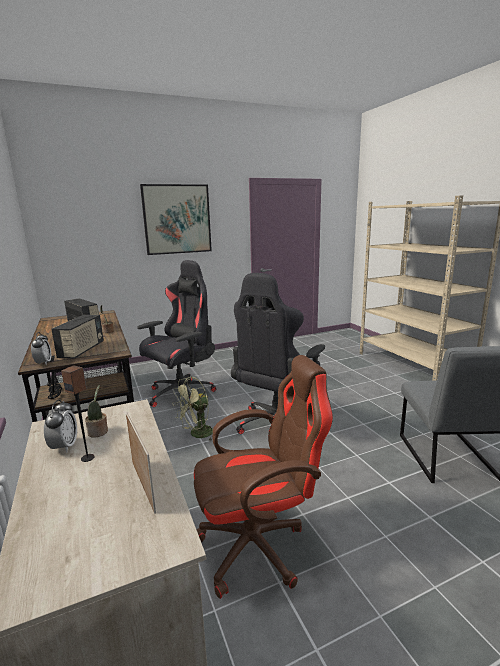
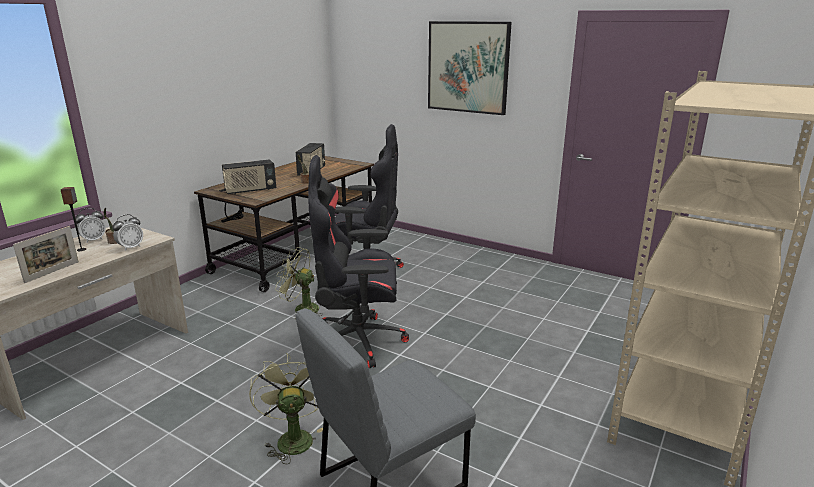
camera: 55 degrees right, 5 degrees up
alarm clock [31,332,51,364] -> alarm clock moved to [113,214,143,251]
brown office chair [194,355,333,599] -> none
none -> green fan [249,353,323,464]

